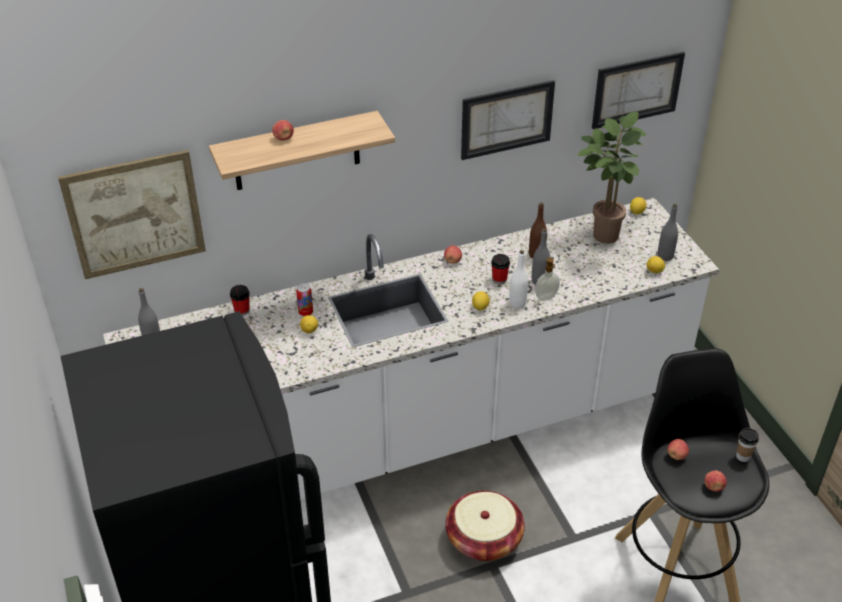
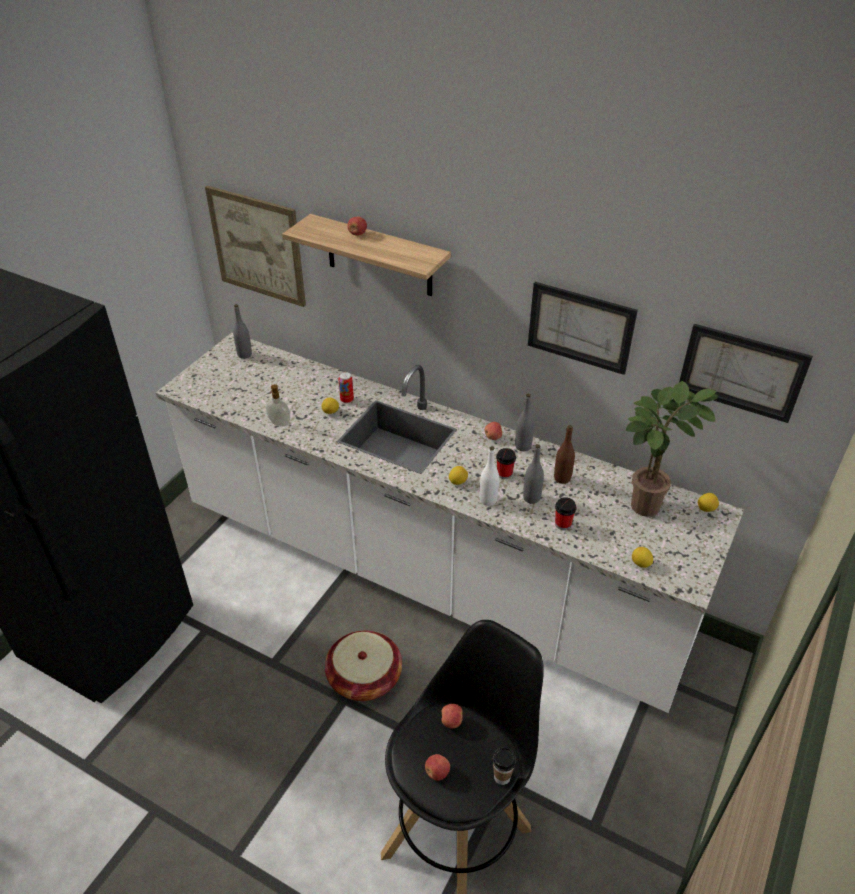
camera: 50 degrees right, 0 degrees up
cup [230,285,250,316] -> cup moved to [555,497,576,530]
soap dispenser [535,257,560,301] -> soap dispenser moved to [266,384,290,426]
grey bottle [658,204,678,261] -> grey bottle moved to [515,393,534,451]

